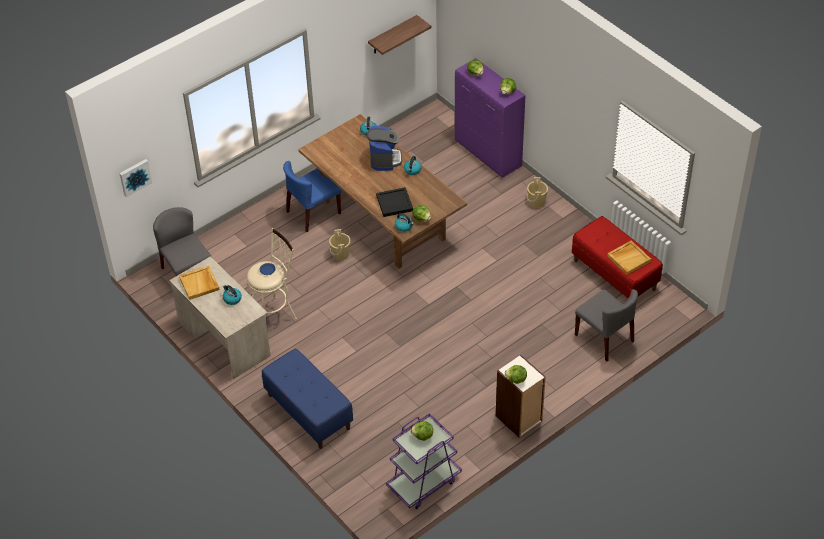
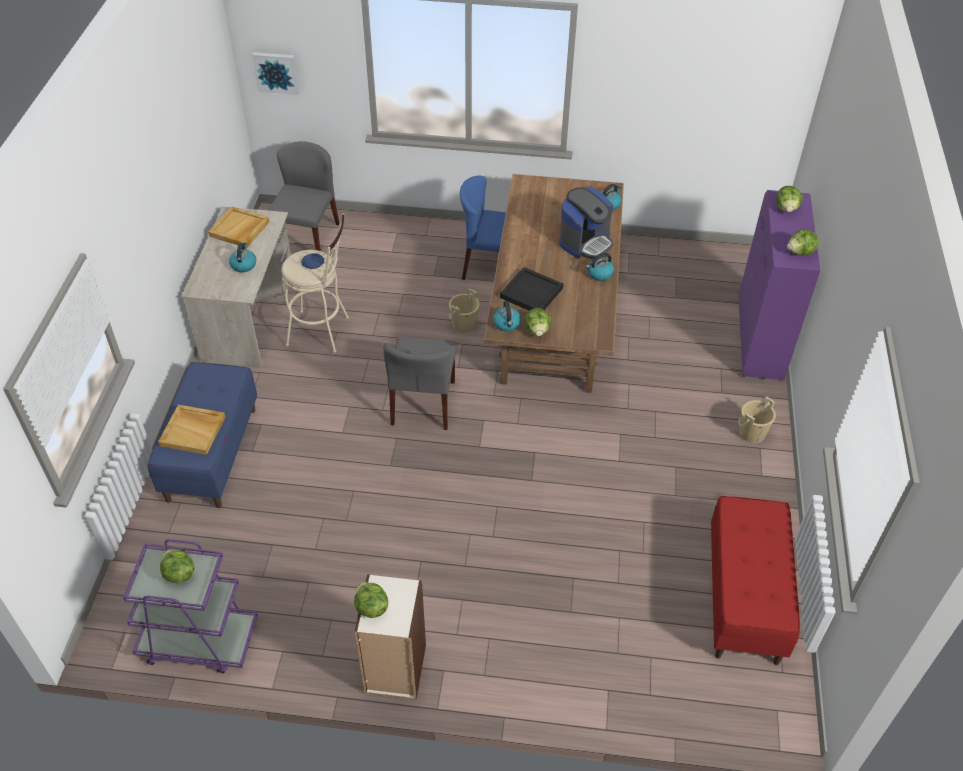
camera: 45 degrees right, 0 degrees up
shelf [368,15,431,55] -> none
grey chair [575,289,638,361] -> grey chair moved to [383,337,457,430]
beige tray [607,240,651,275] -> beige tray moved to [158,405,225,455]

